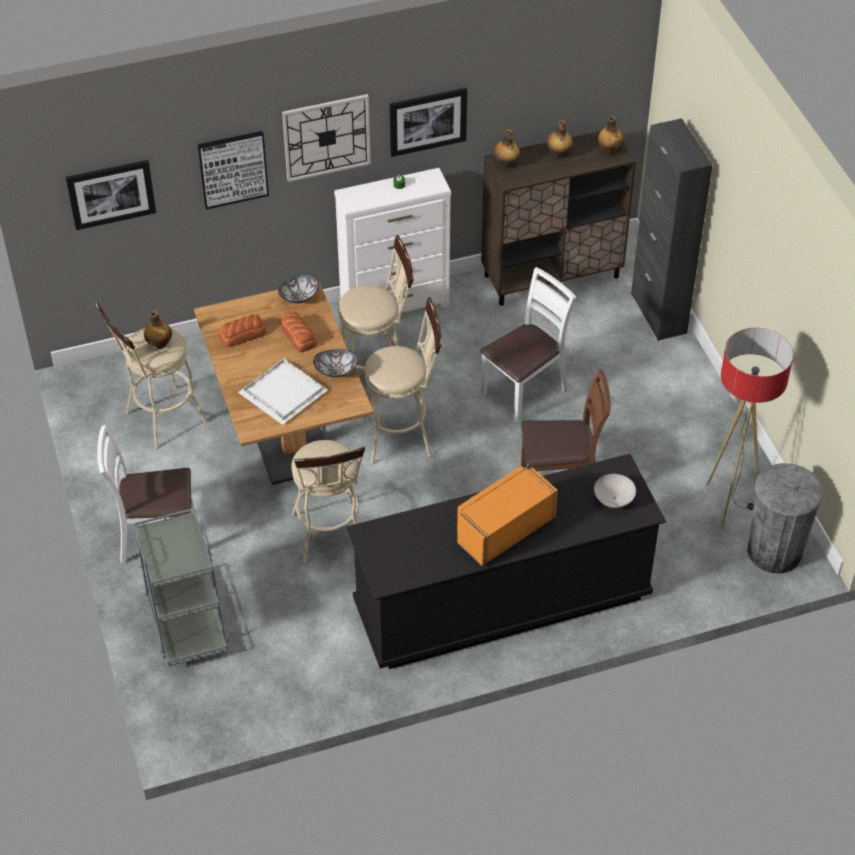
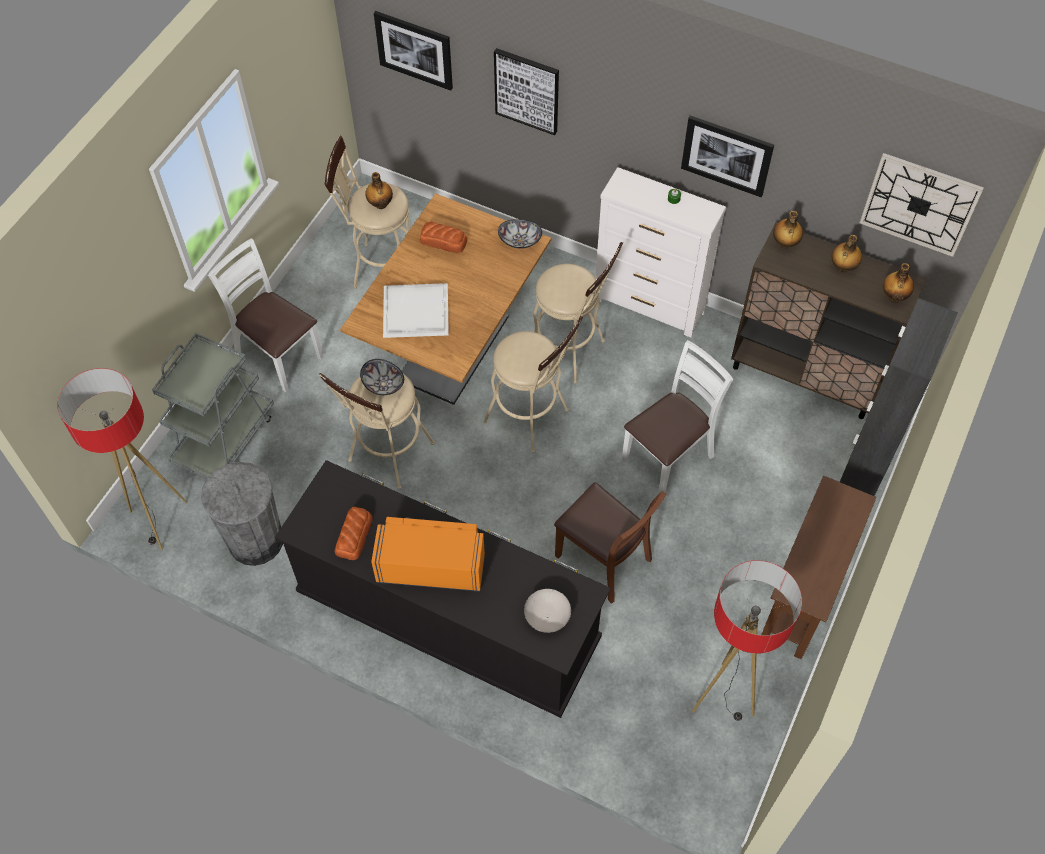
camera: 45 degrees right, 10 degrees up
bread [280,312,317,352] -> bread moved to [335,507,373,560]
wall clock [282,94,371,182] -> wall clock moved to [860,153,984,257]
bowl [313,349,358,377] -> bowl moved to [360,359,404,395]
white chair [480,267,577,423] -> white chair turned 45 degrees counterclockwise [622,340,734,494]
grey trash can [747,463,823,573] -> grey trash can moved to [201,462,283,566]
none -> floor lamp [57,368,187,550]
none -> brown console table [761,476,877,659]

